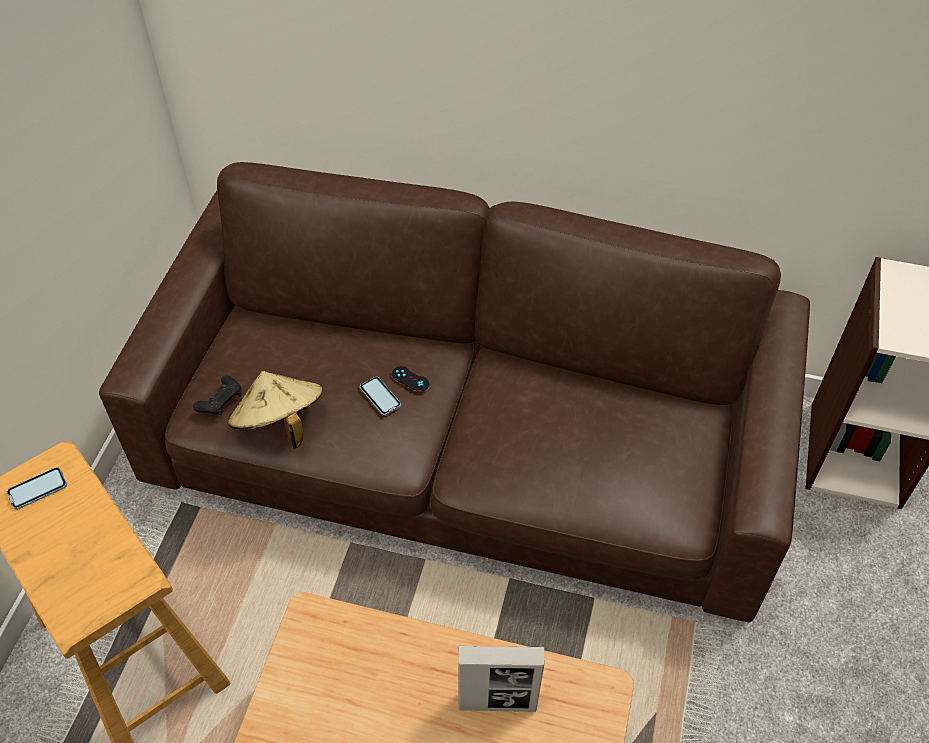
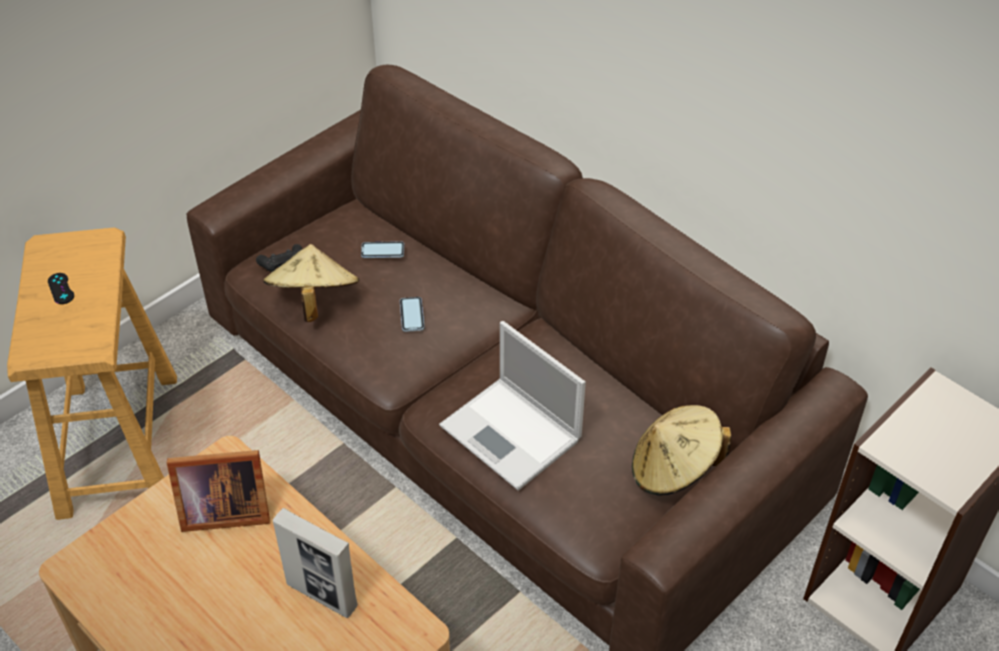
camera: 30 degrees right, 5 degrees down
phone [7,467,67,510] -> phone moved to [361,241,404,258]
black game controller [392,366,429,392] -> black game controller moved to [48,273,74,304]
none -> picture frame [167,450,270,532]
none -> laptop [439,321,586,491]
none -> beige hat [632,405,732,496]

